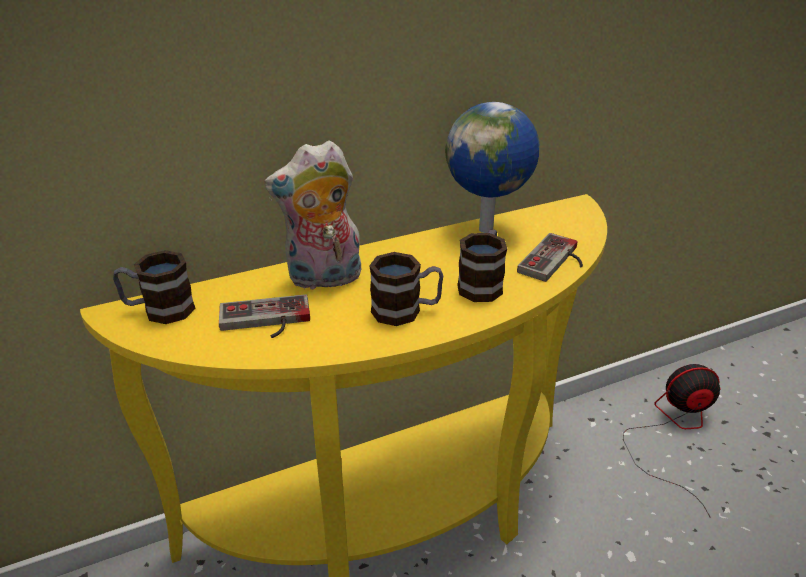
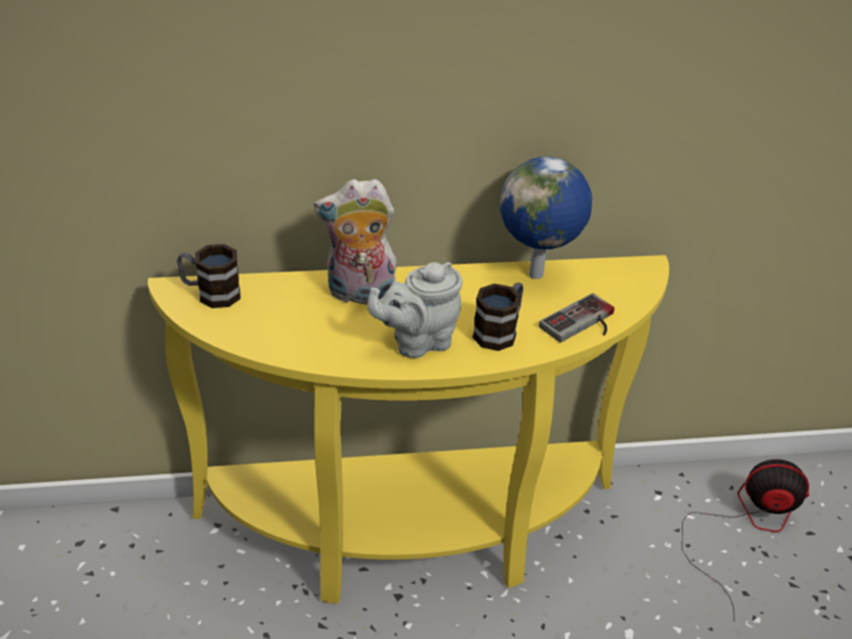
camera: 15 degrees right, 5 degrees up
game controller [219,294,310,338] -> none
mug [369,252,443,326] -> grey teapot [367,262,462,358]

